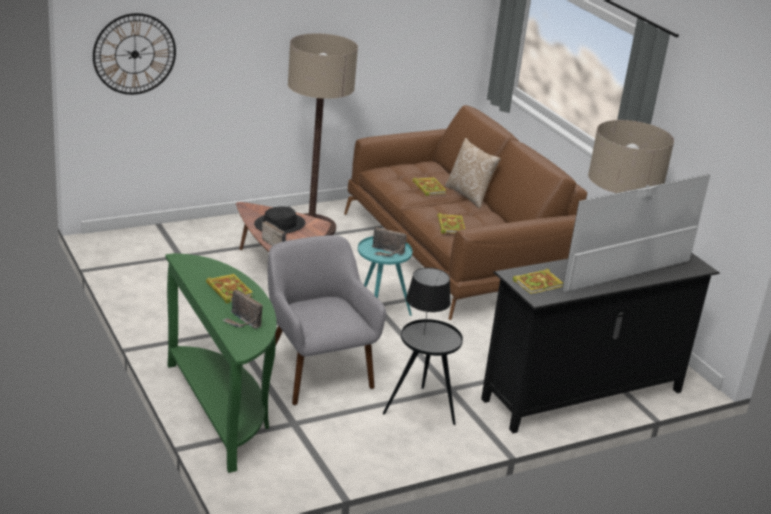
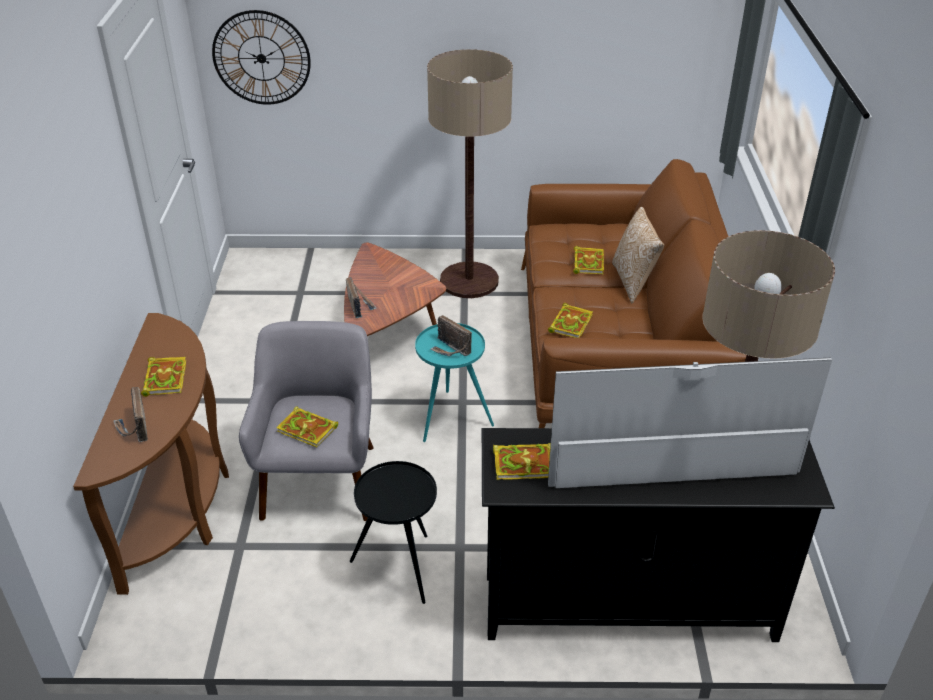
camera: 30 degrees right, 10 degrees up
green console table [165,253,276,473] -> brown console table [73,313,229,595]
black hat [254,206,305,234] -> none
black table lamp [406,268,451,334] -> none
none -> book [276,406,338,447]

